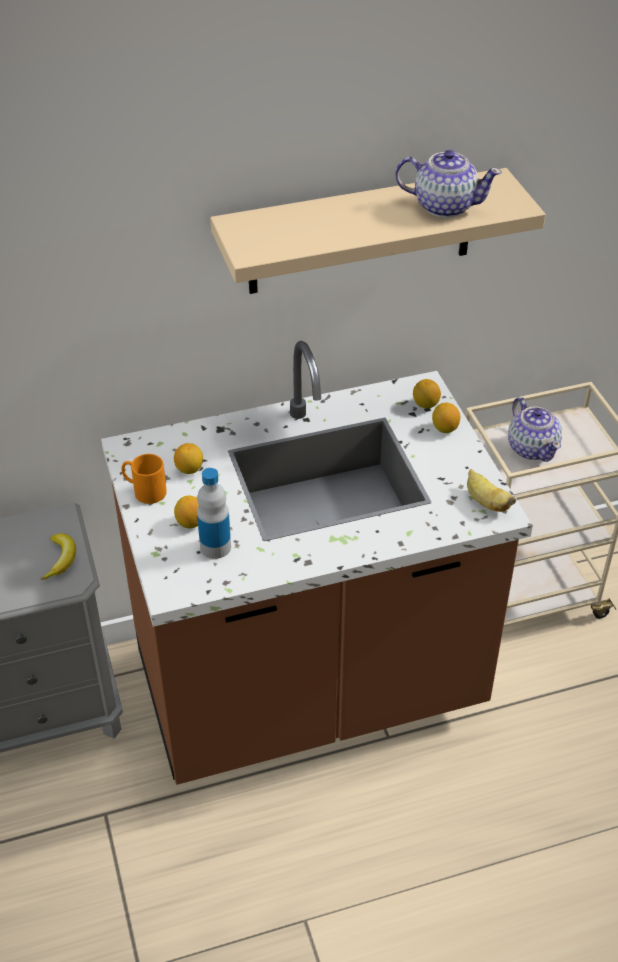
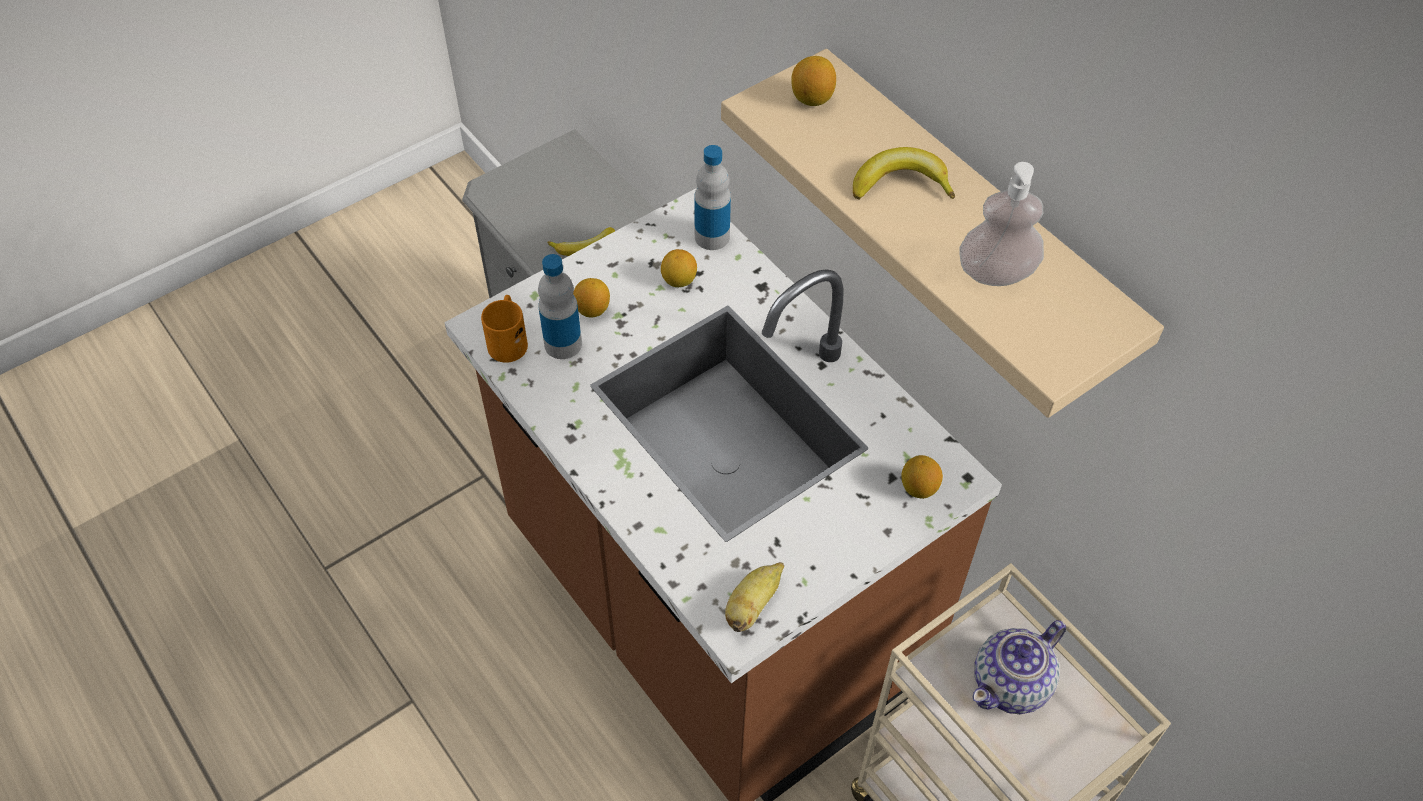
camera: 70 degrees right, 10 degrees up
orange mug [121,454,167,504] -> orange mug moved to [481,295,528,363]
teapot [395,150,502,218] -> soap dispenser [959,162,1044,286]
lemon [432,403,460,433] -> lemon moved to [791,56,836,106]
none -> bottle [694,145,731,250]
none -> banana [853,147,955,199]

